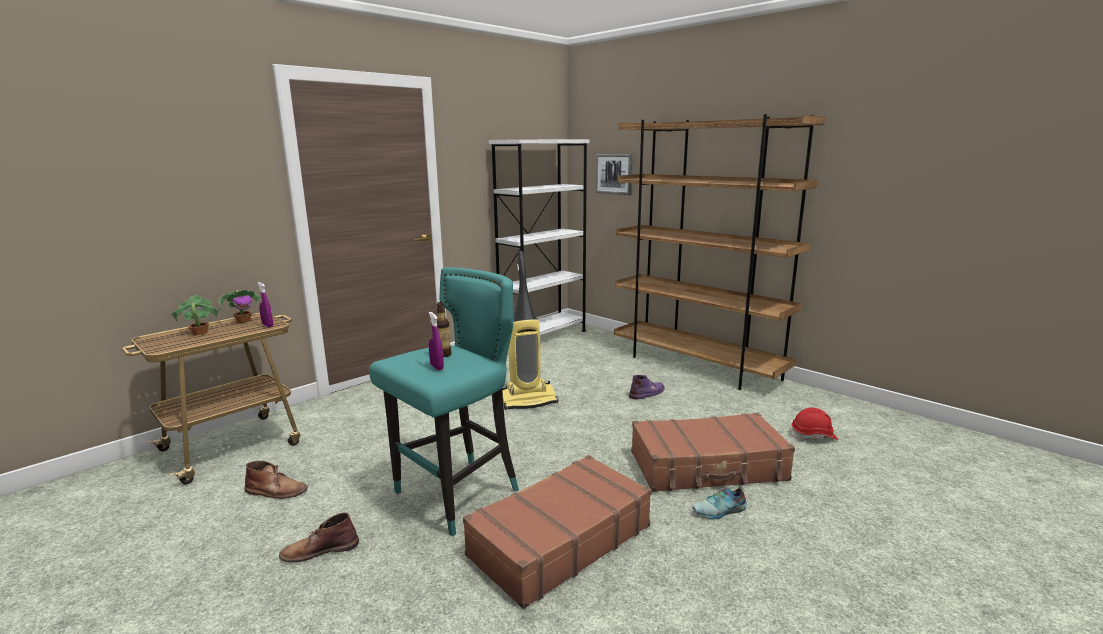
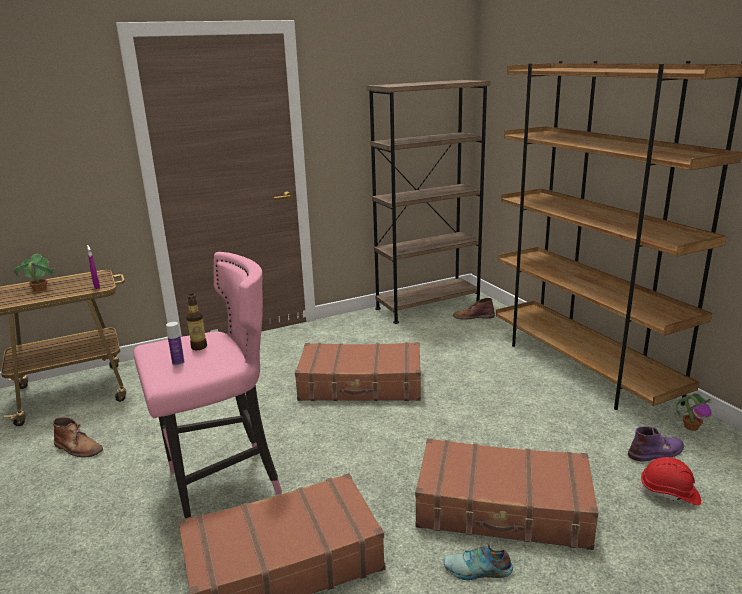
camera: 20 degrees right, 5 degrees up
potted plant [218,290,262,323] -> potted plant moved to [676,393,712,431]
brown boot [279,512,359,562] -> brown boot moved to [453,298,495,320]
turquoise stool [369,267,519,536] -> pink stool [134,252,282,519]
purple spray bottle [429,312,444,370] -> bottle [166,322,185,366]
white bookcase [489,139,590,335] -> brown bookcase [366,80,490,324]
vacuum cleaner [502,251,558,410] -> brown suitcase [295,342,421,401]
picture [595,154,633,195] -> none
purple boot [629,375,665,400] -> purple boot moved to [628,426,684,461]

